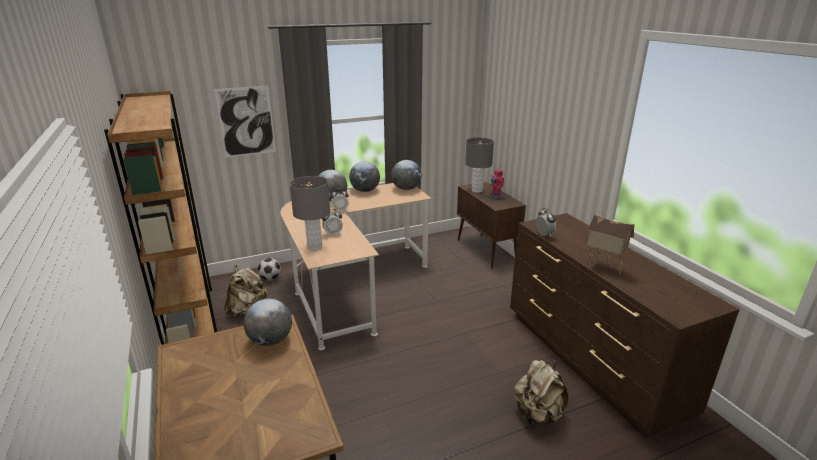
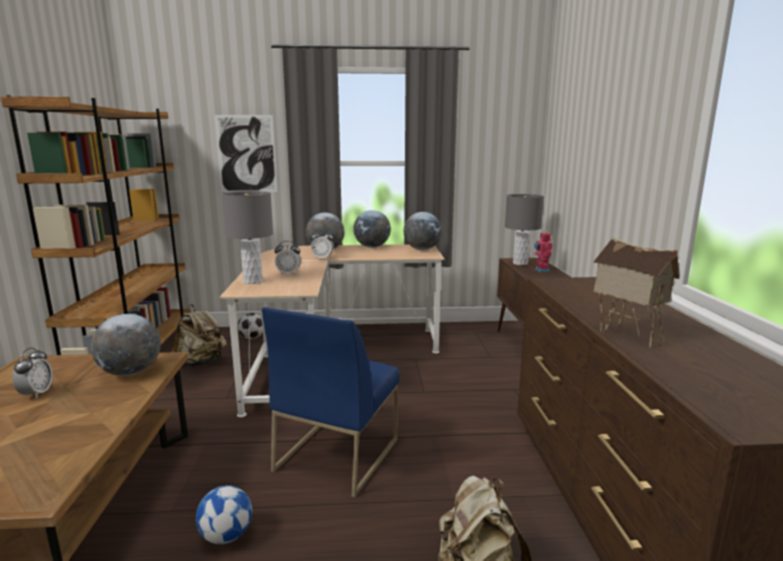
camera: 20 degrees right, 10 degrees down
alarm clock [535,208,556,237] -> alarm clock moved to [13,347,53,399]
none -> football [196,485,252,544]
none -> blue chair [262,307,400,498]

